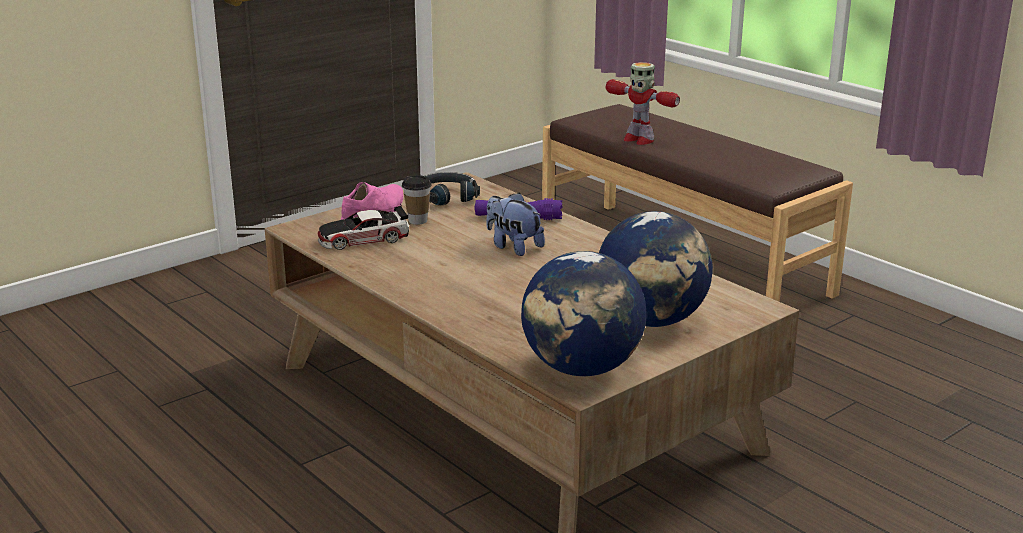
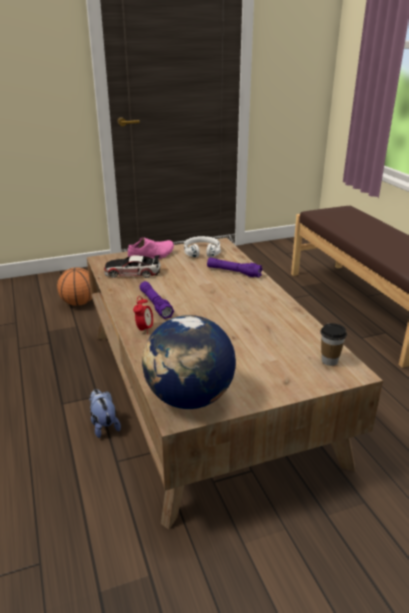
camera: 20 degrees right, 5 degrees up
cup [402,175,432,225] -> cup moved to [320,323,347,366]
black headphones [425,172,480,205] -> white headphones [184,236,221,257]
plush toy [486,193,545,256] -> plush toy moved to [89,389,121,438]
globe [599,211,713,327] -> none
toy robot [606,62,680,145] -> none
none -> basketball [57,267,92,306]
none -> alarm clock [133,296,153,334]
none -> purple flashlight [140,281,174,319]

